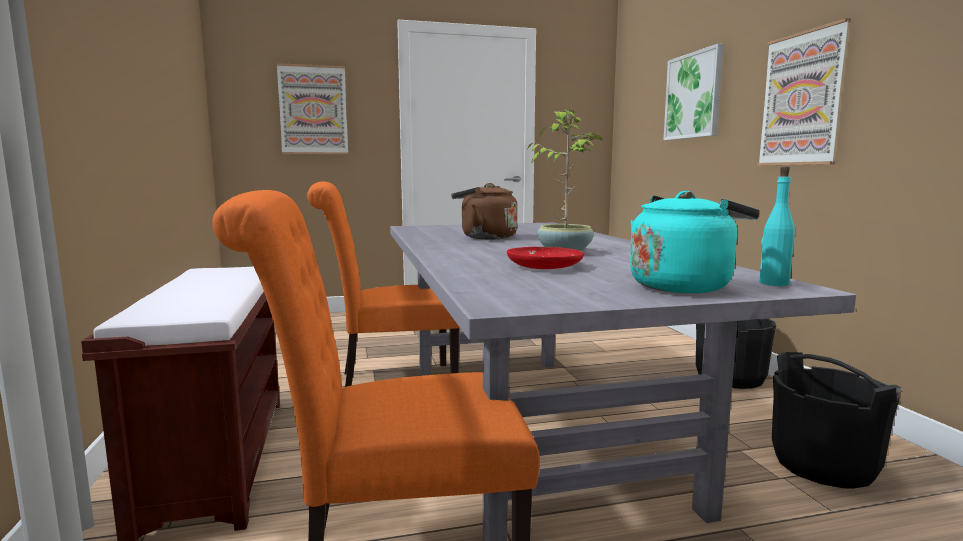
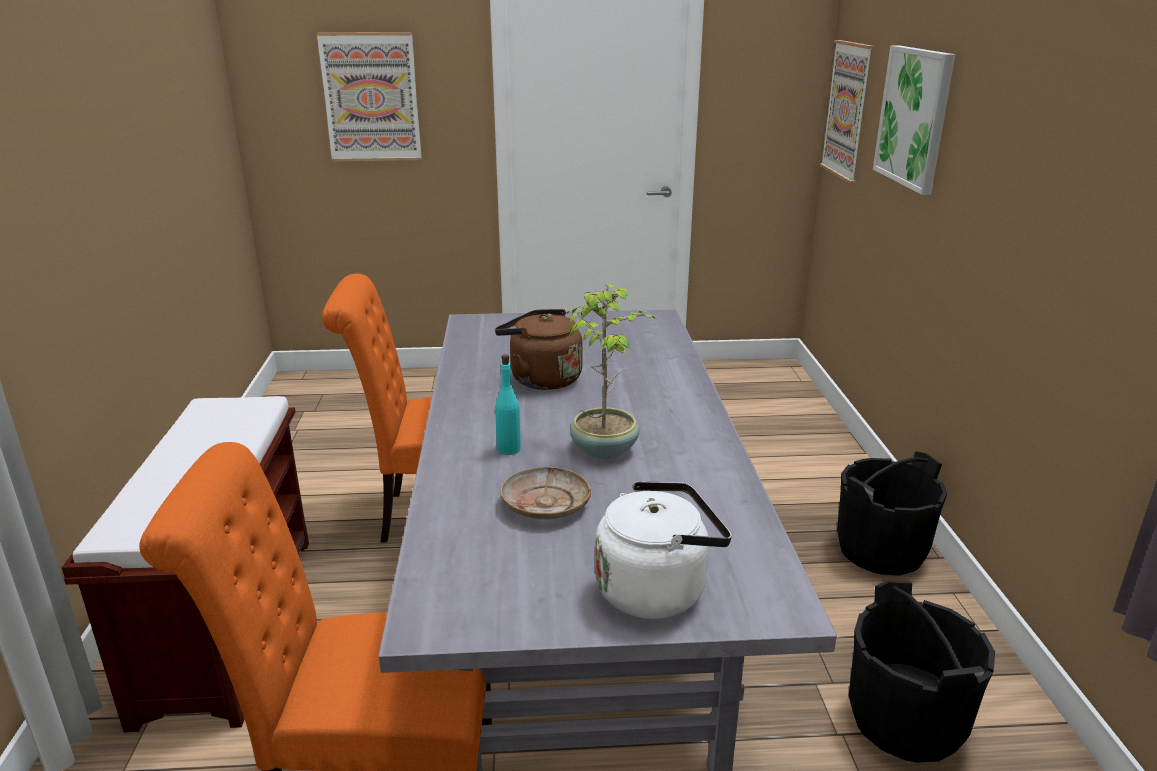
camera: 10 degrees right, 15 degrees up
red plate [507,247,584,269] -> beige plate [500,467,591,520]
turquoise kettle [630,191,760,293] -> white kettle [595,481,732,619]
picture [757,18,851,165] -> picture moved to [819,40,874,184]
turquoise bottle [759,166,795,286] -> turquoise bottle moved to [495,354,521,455]

